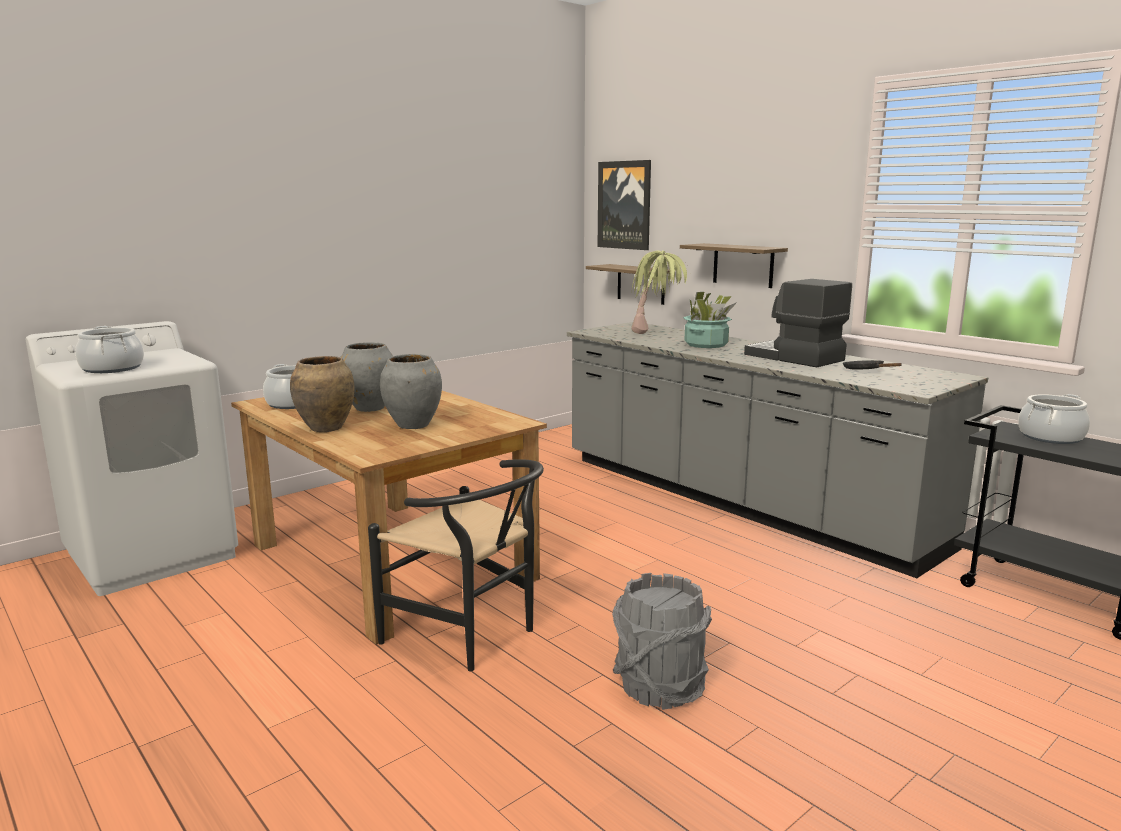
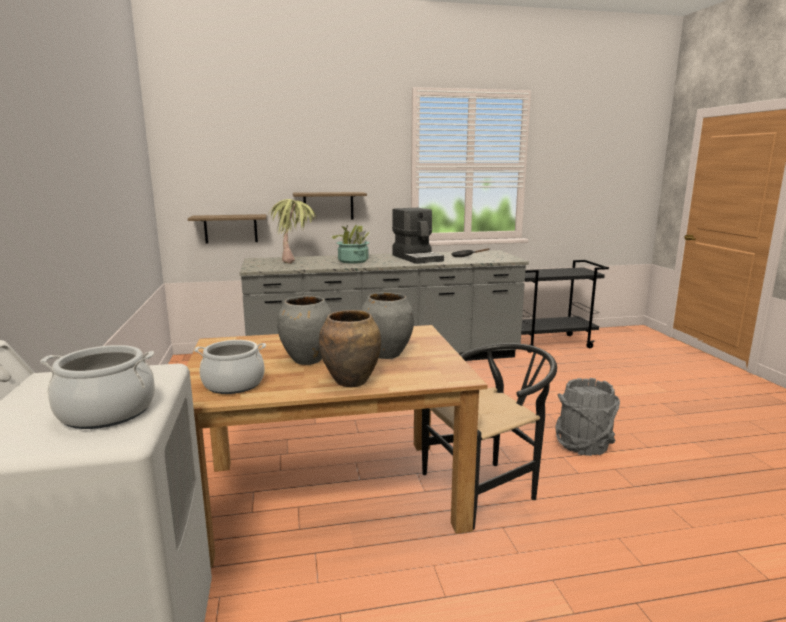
camera: 60 degrees left, 0 degrees up
picture [598,160,651,250] -> none
coffee machine [744,279,852,367] -> coffee machine turned 105 degrees counterclockwise [392,208,444,264]
cooking pot [1018,394,1090,444] -> none

